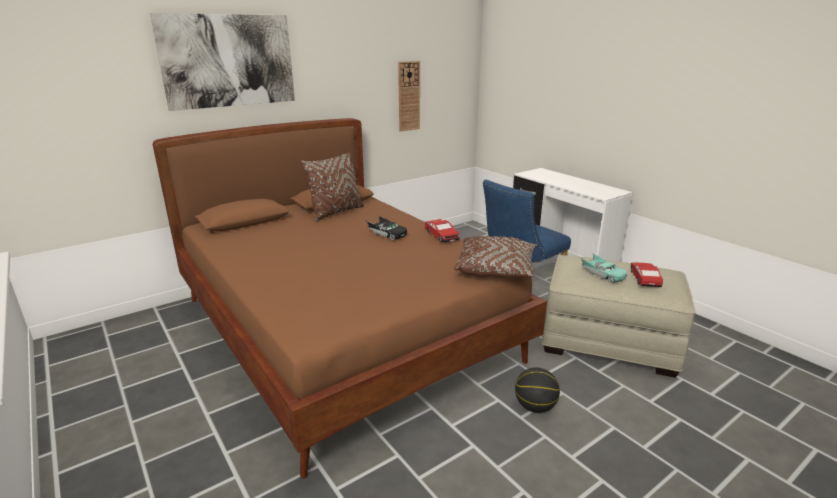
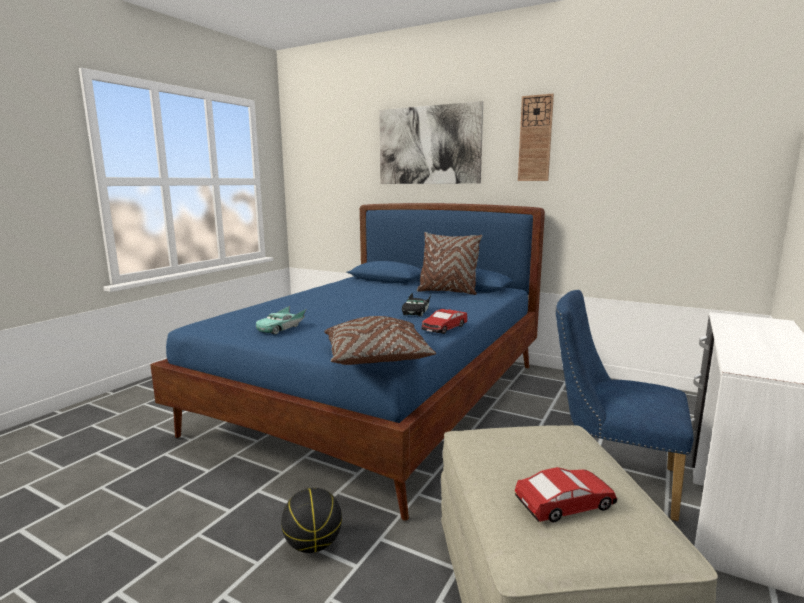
camera: 65 degrees right, 10 degrees down
brown bed [153,118,547,478] -> blue bed [150,203,545,521]
wall clock [398,61,420,132] -> wall clock moved to [518,94,554,181]
turquoise toy car [581,253,627,283] -> turquoise toy car moved to [256,306,307,334]

